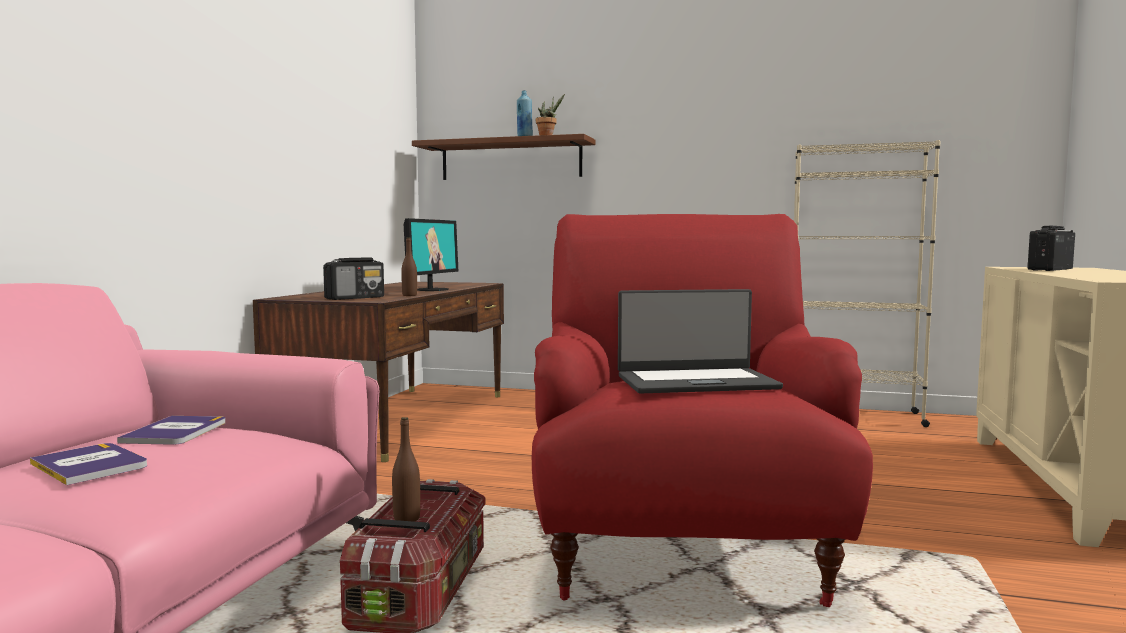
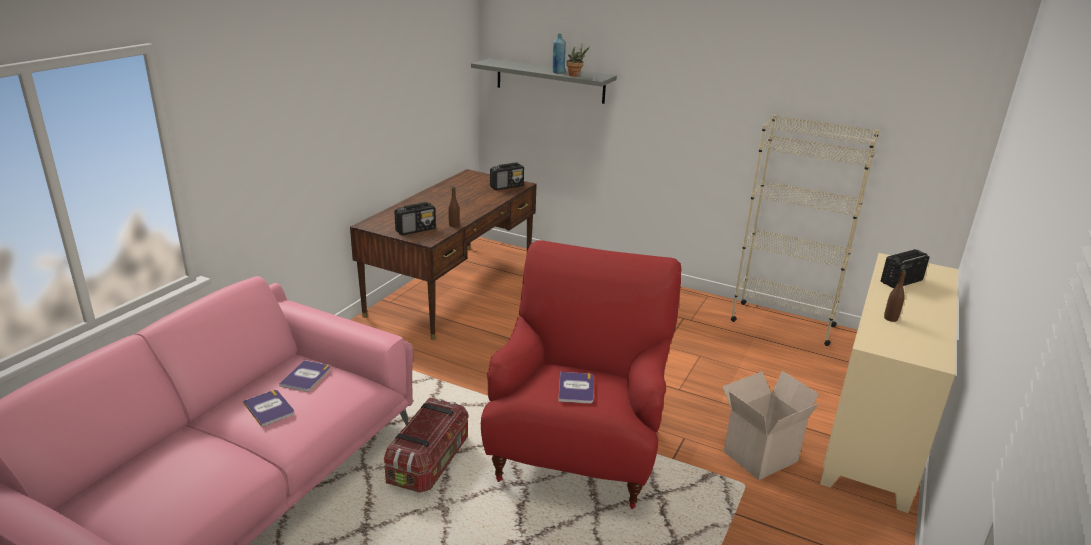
camera: 10 degrees right, 20 degrees up
brown bottle [392,417,420,522] -> brown bottle moved to [884,270,906,322]
monitor [404,218,458,291] -> none
brown shelf [412,134,595,180] -> grey shelf [471,58,617,104]
laptop [618,289,783,394] -> book [558,372,593,403]
none -> radio [490,162,524,190]
none -> cardboard box [722,371,819,480]

